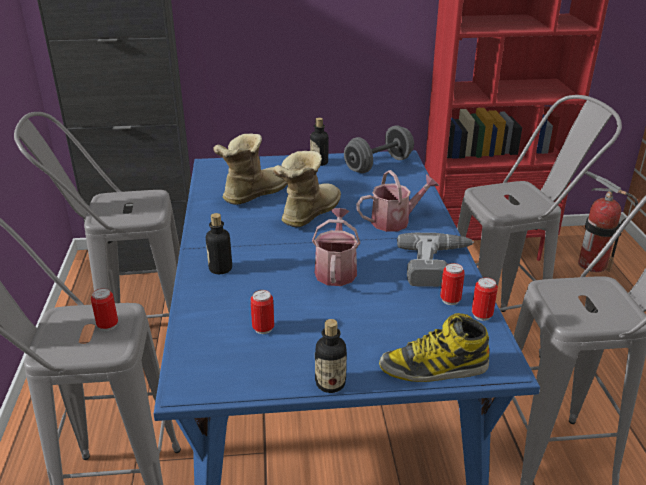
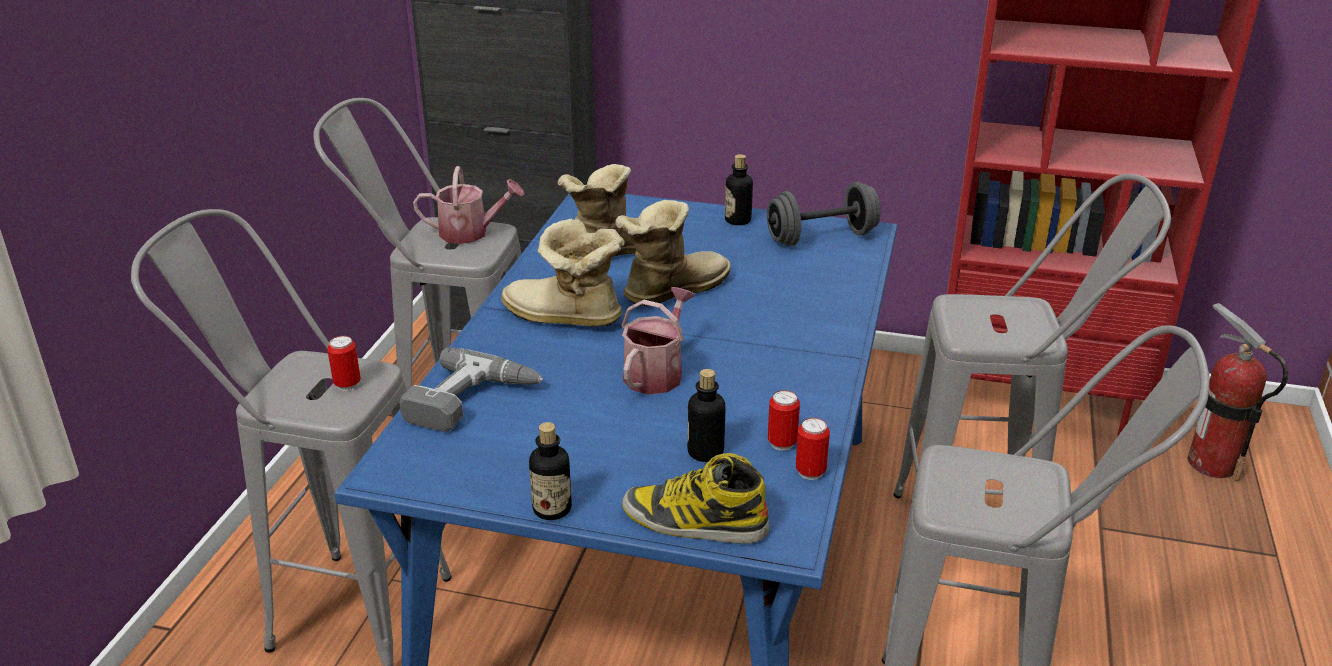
camera: 20 degrees right, 0 degrees up
bottle [206,213,232,274] -> bottle moved to [687,369,726,462]
can [251,290,274,334] -> none
watering can [356,170,439,232] -> watering can moved to [413,166,524,244]
power drill [397,233,474,287] -> power drill moved to [399,348,543,432]
none -> boot [501,219,625,327]

